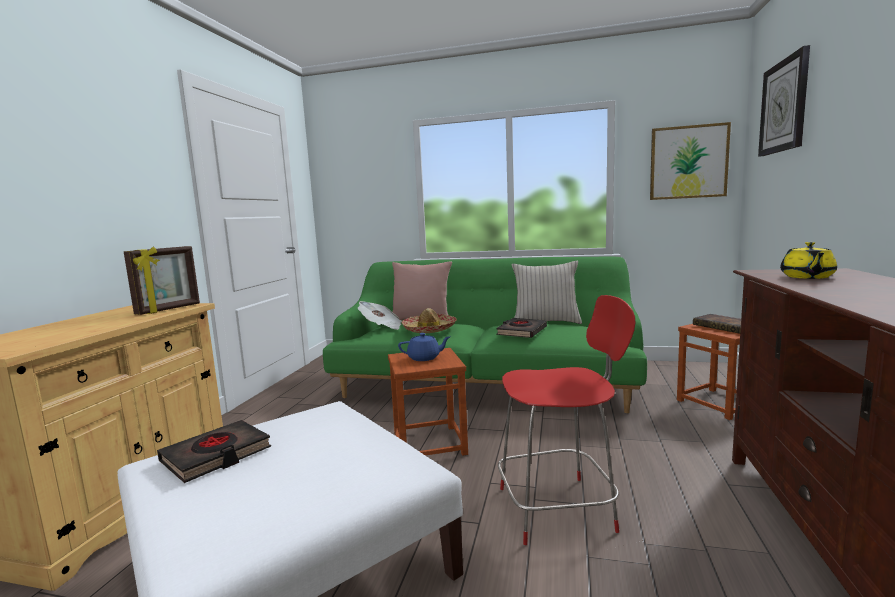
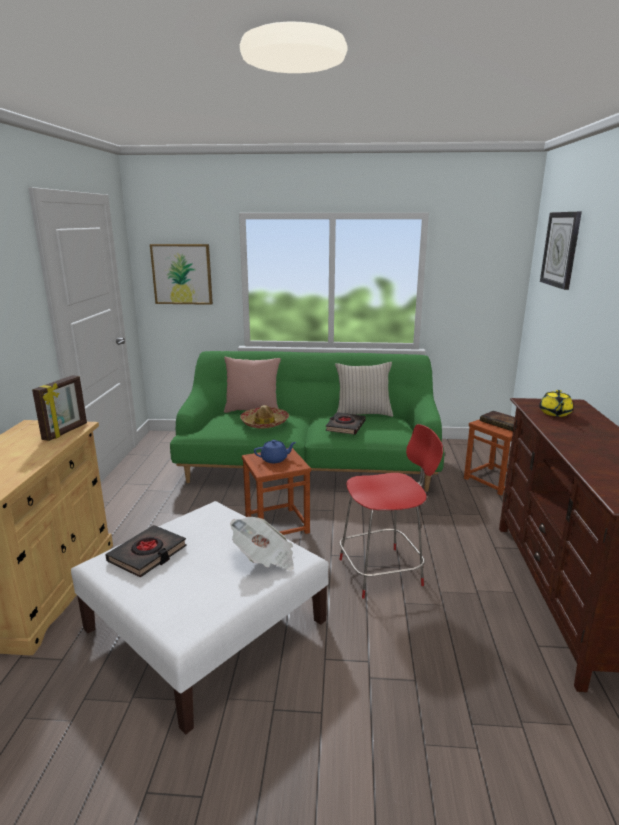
camera: 10 degrees left, 10 degrees up
newspaper [358,301,402,330] -> newspaper moved to [230,517,294,570]
picture [650,122,731,200] -> picture moved to [150,244,213,305]

